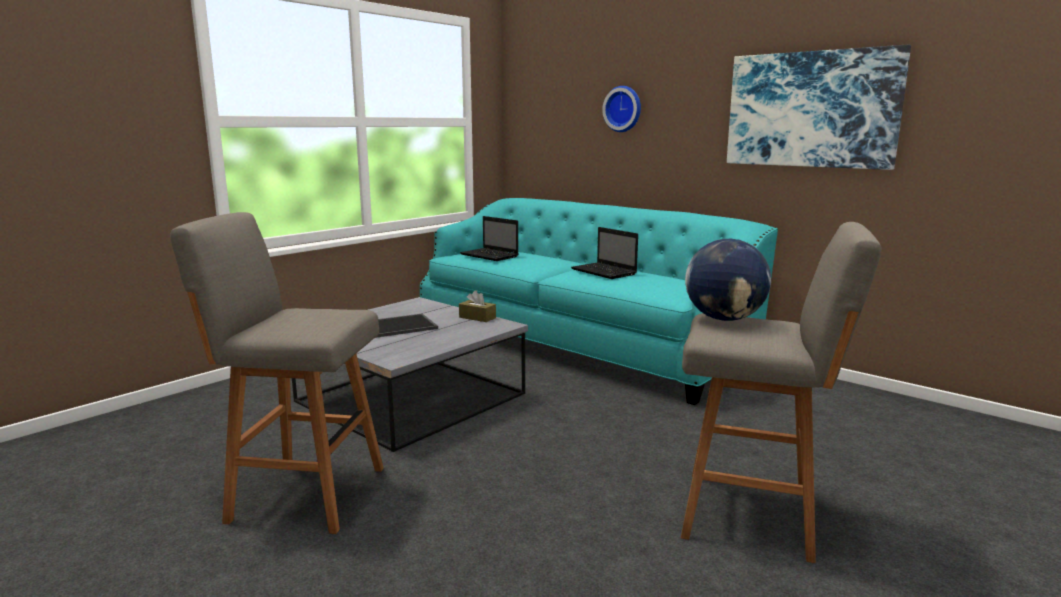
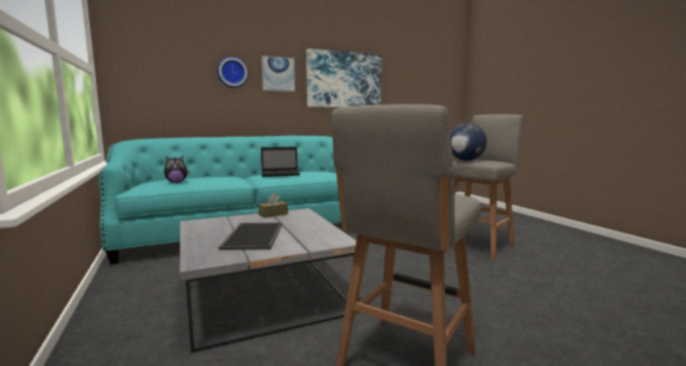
camera: 65 degrees left, 5 degrees down
laptop [460,216,519,261] -> plush toy [164,156,189,183]
none -> picture [261,56,295,92]

